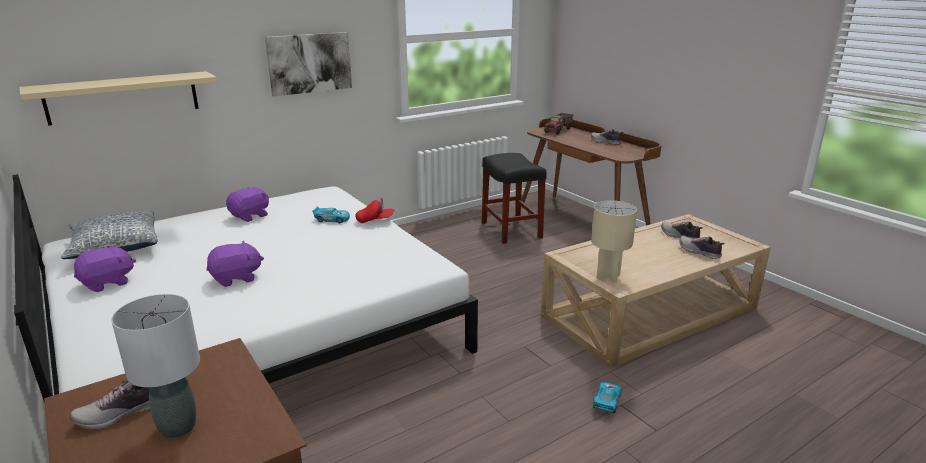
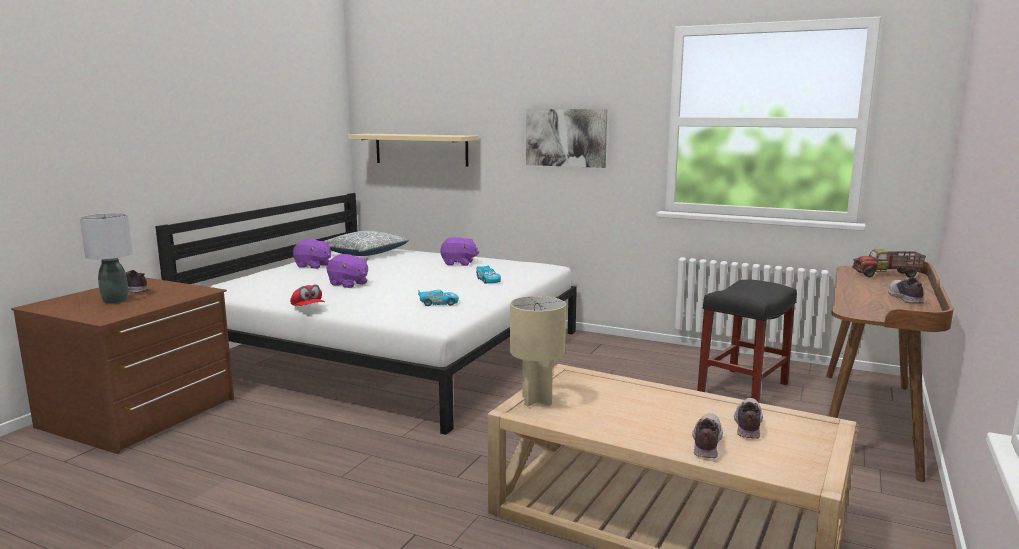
camera: 60 degrees right, 10 degrees down
red cap [356,198,394,223] -> red cap moved to [290,284,325,306]
toy car [593,382,622,413] -> toy car moved to [418,290,459,306]

